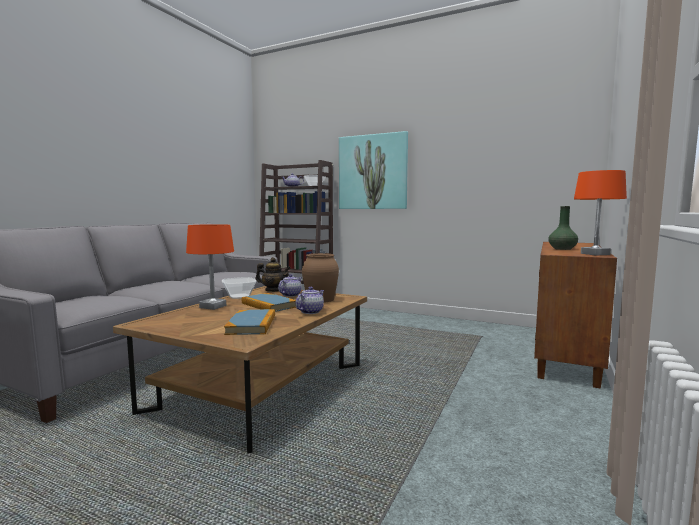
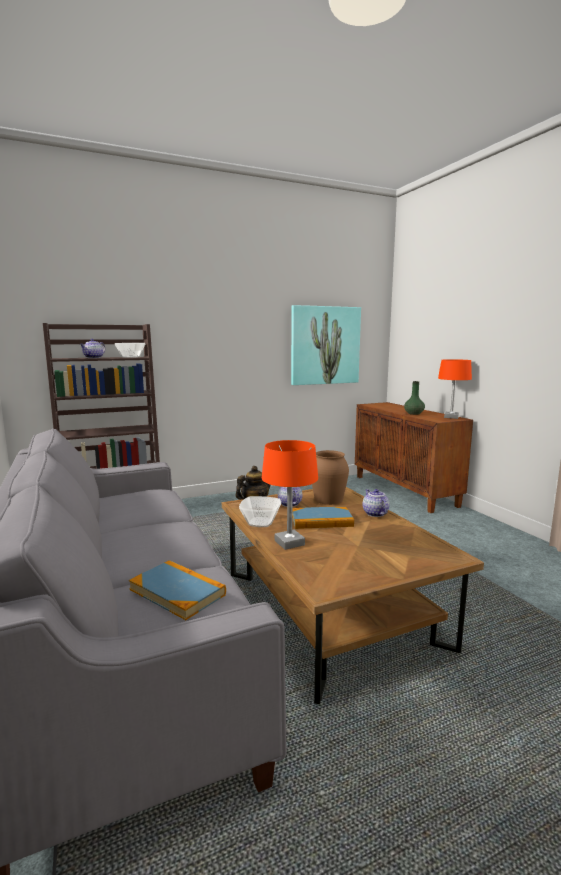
camera: 50 degrees left, 5 degrees up
book [224,309,275,335] -> book moved to [129,560,226,620]
picture [339,131,408,209] -> picture moved to [291,305,361,385]

